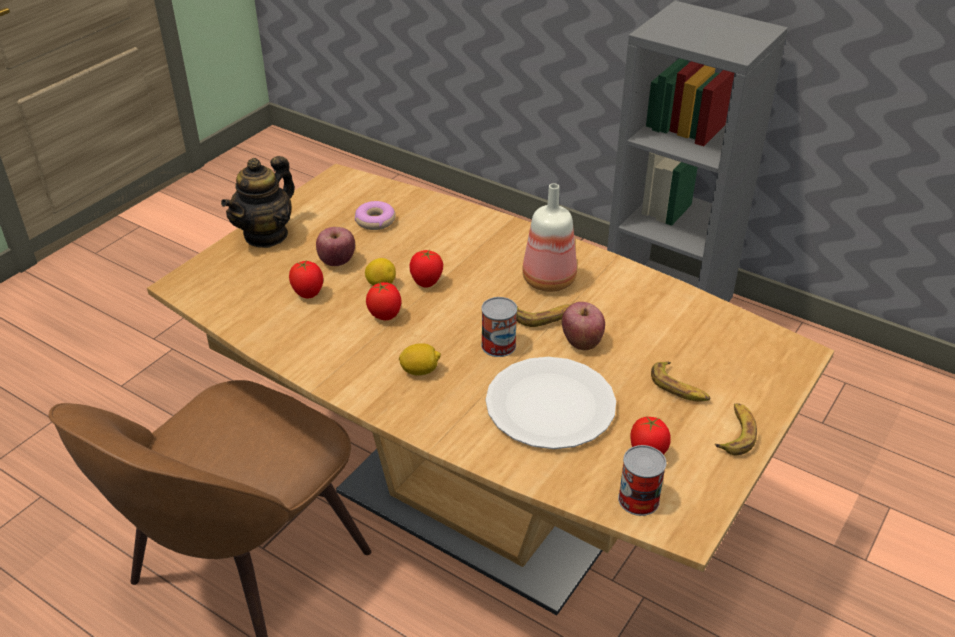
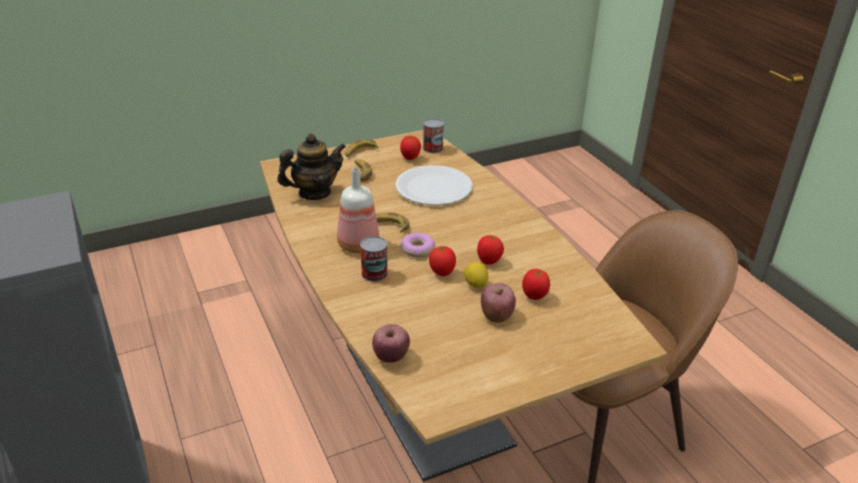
camera: 150 degrees left, 5 degrees down
teapot [221,156,295,248] -> teapot moved to [277,134,346,200]
donut [355,201,396,230] -> donut moved to [400,233,435,258]
lemon [399,343,441,376] -> none
can [481,297,517,357] -> can moved to [360,236,388,282]
apple [562,302,605,350] -> apple moved to [372,324,410,363]

